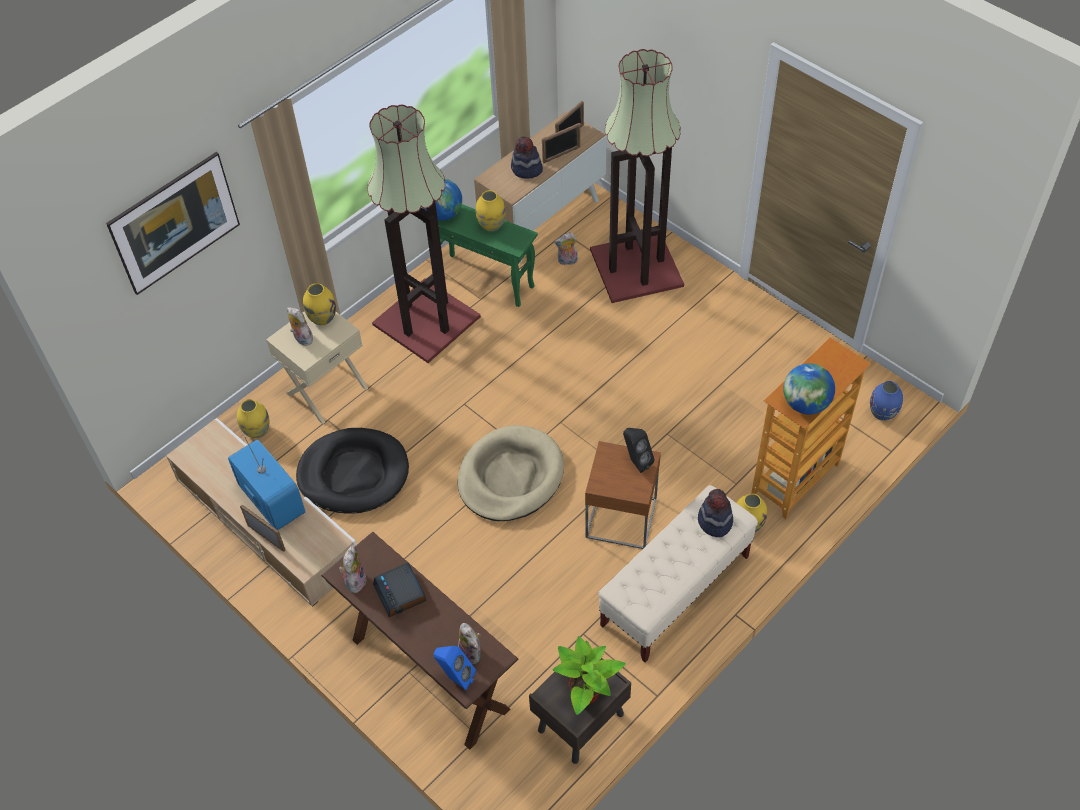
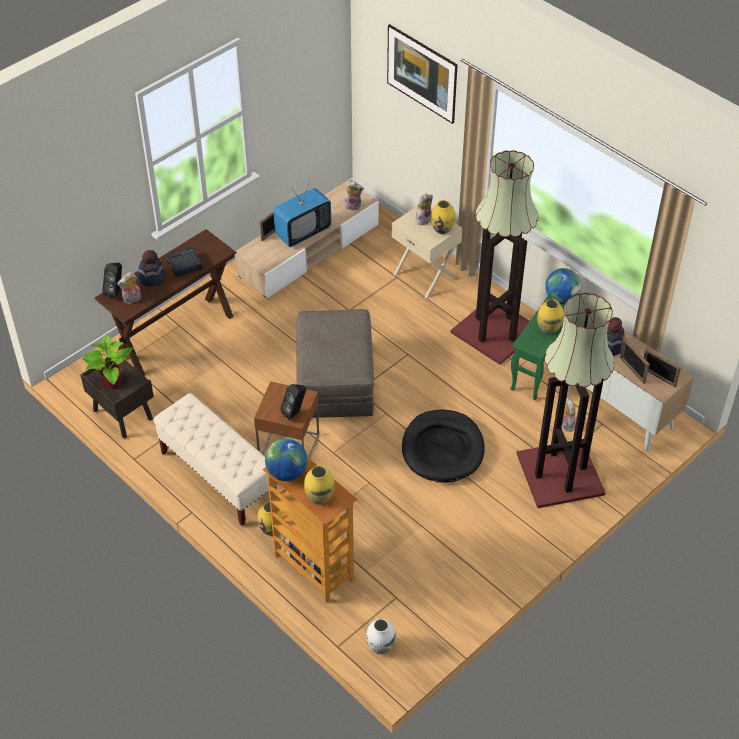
camera: 90 degrees right, 5 degrees down
yellow vase [237,399,270,438] -> yellow vase moved to [304,465,335,505]
black dog bed [296,428,409,514] -> black dog bed moved to [402,409,485,483]
plush toy [339,545,366,593] -> plush toy moved to [345,181,364,210]
blue speaker [434,646,476,690] -> black speaker [102,263,122,299]
beige dog bed [457,425,564,521] -> grey ottoman [296,309,374,418]
hat [698,489,733,537] -> hat moved to [137,250,166,287]
blue vase [870,381,903,421] -> white vase [366,619,396,654]

